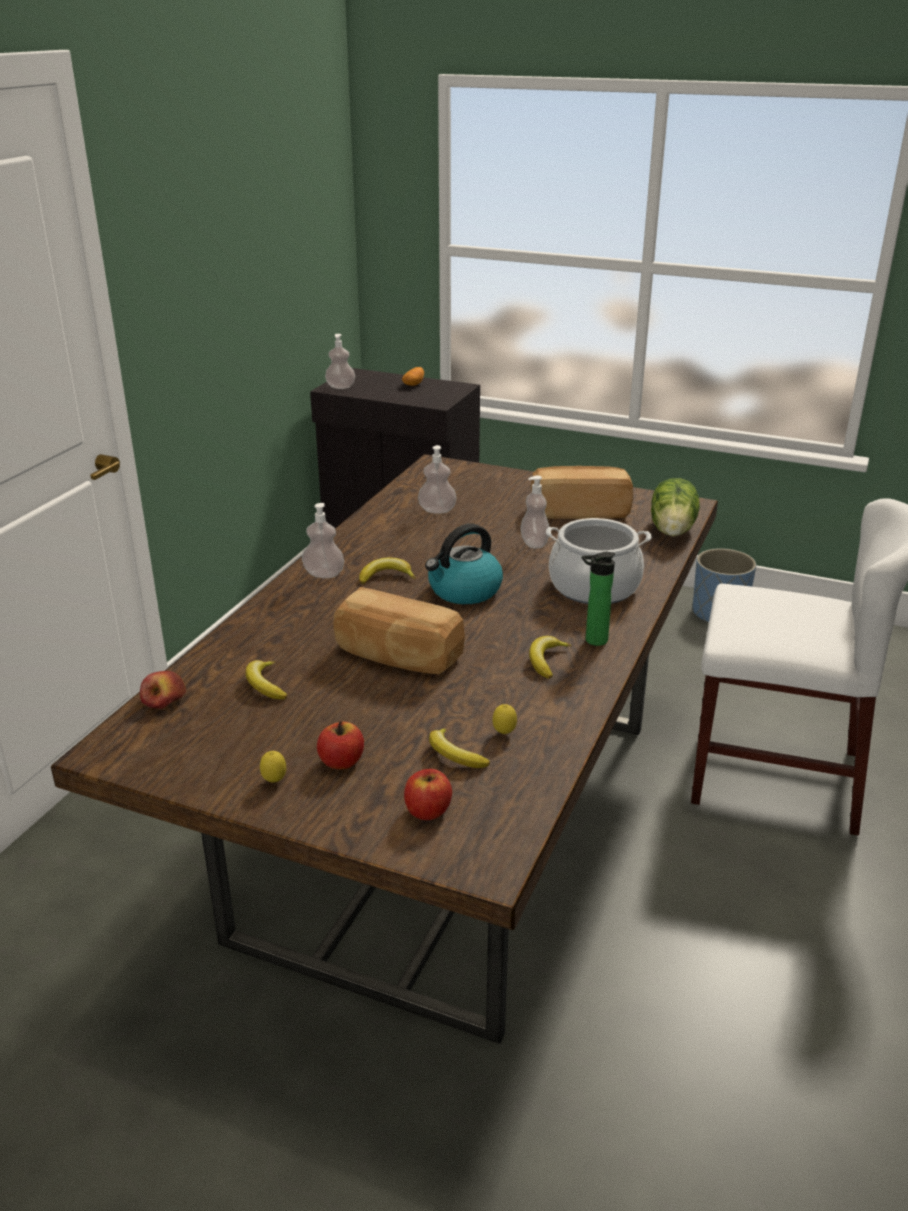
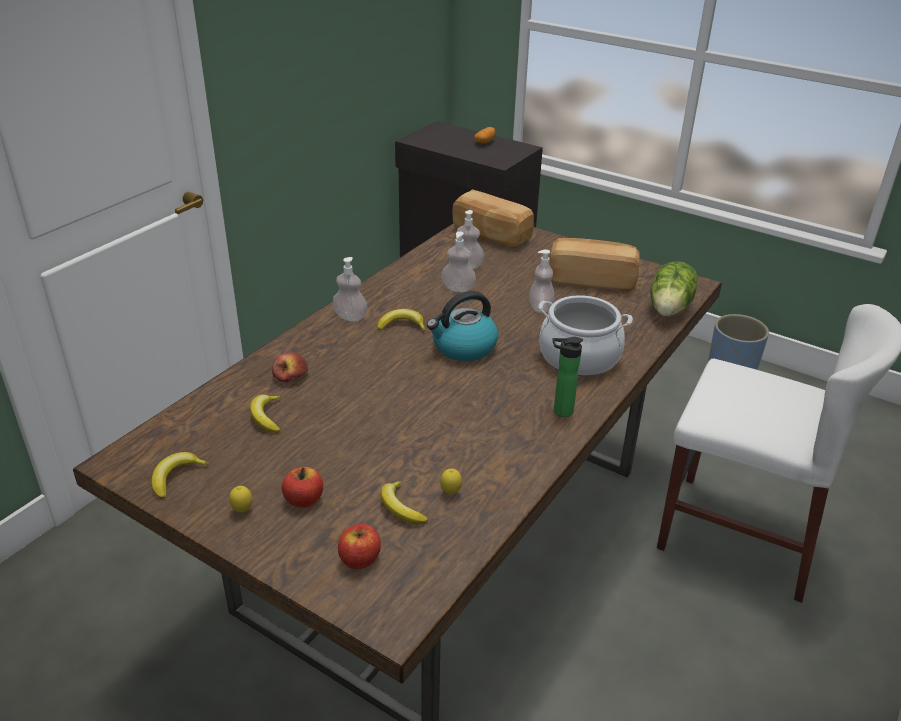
camera: 10 degrees right, 5 degrees up
apple [140,671,187,709] -> apple moved to [272,353,308,383]
soap dispenser [325,334,355,389] -> soap dispenser moved to [441,231,476,292]
bread [333,587,465,674] -> bread moved to [452,189,534,247]
banana [529,636,571,679] -> banana moved to [152,452,209,499]

